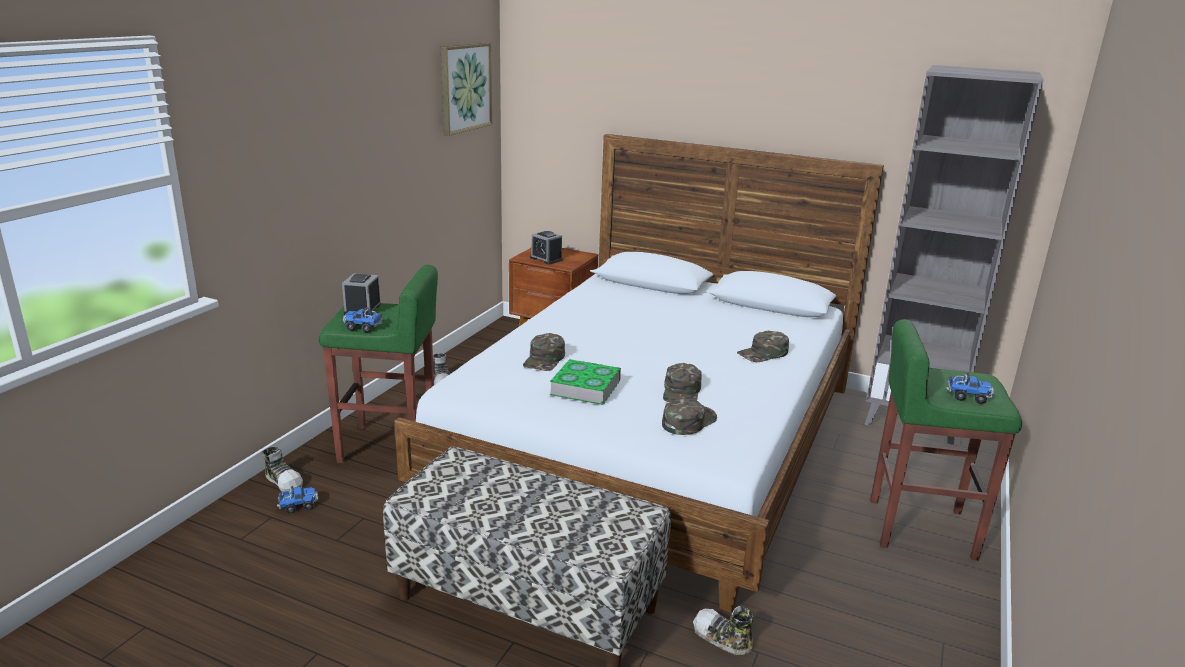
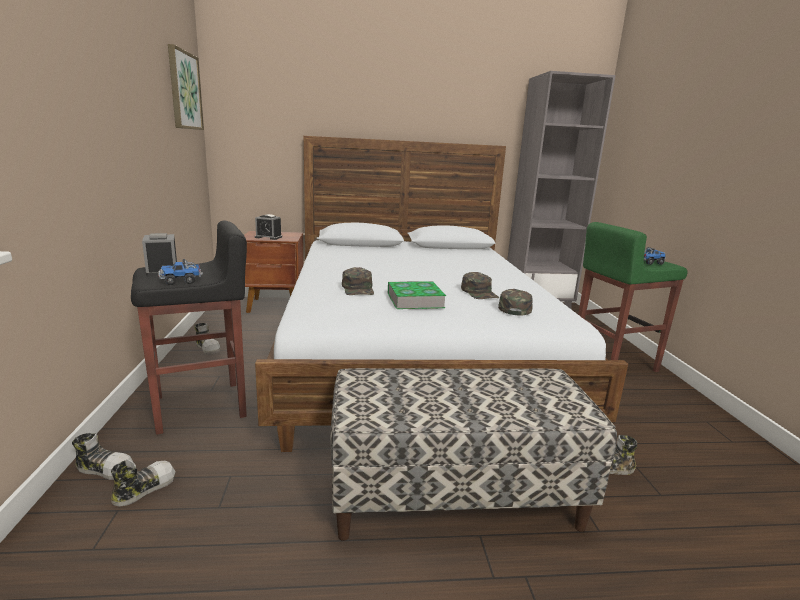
camera: 30 degrees left, 5 degrees down
toy truck [277,485,318,514] -> shoe [111,459,176,507]
green stool [319,265,438,463] -> black stool [131,221,247,435]
green cap [737,331,789,362] -> none

